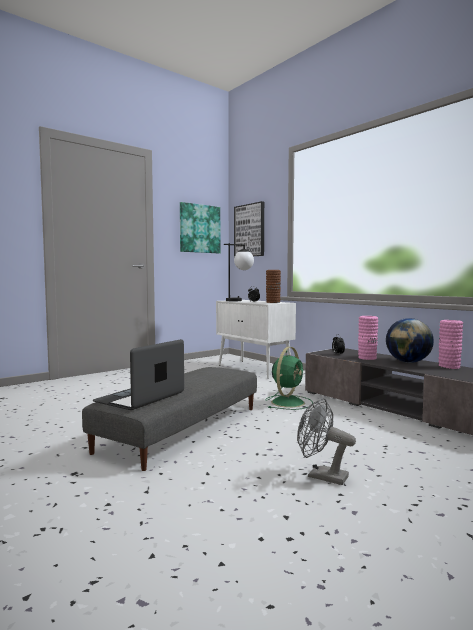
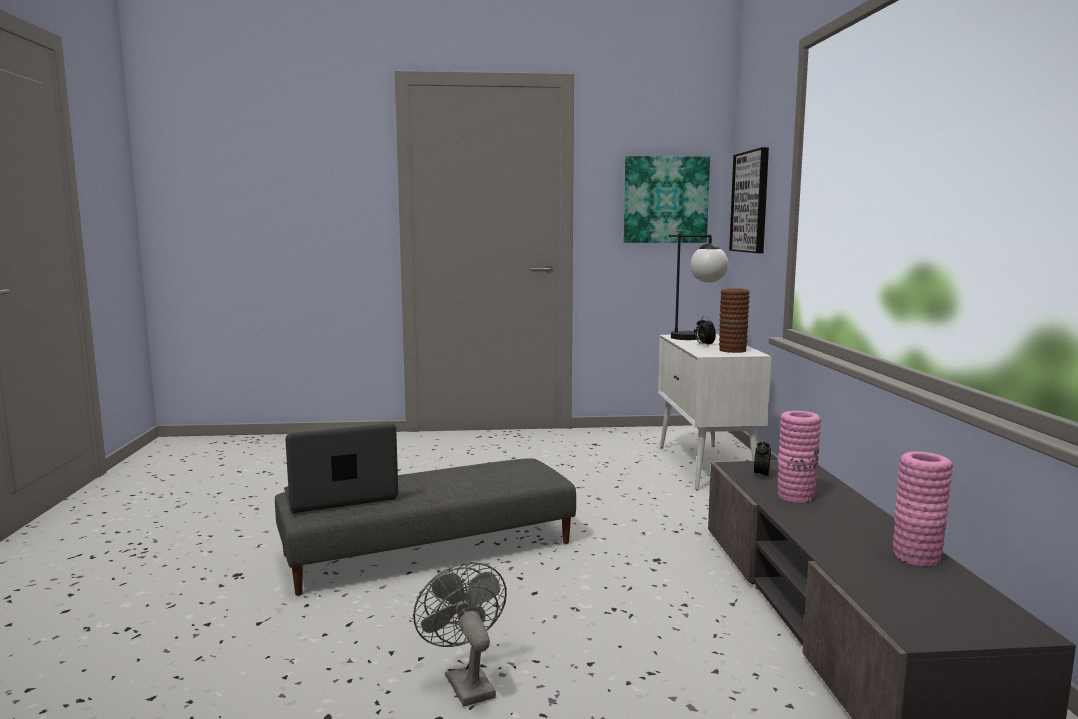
camera: 35 degrees right, 5 degrees up
green fan [265,347,313,410] -> none
globe [386,318,434,363] -> none

